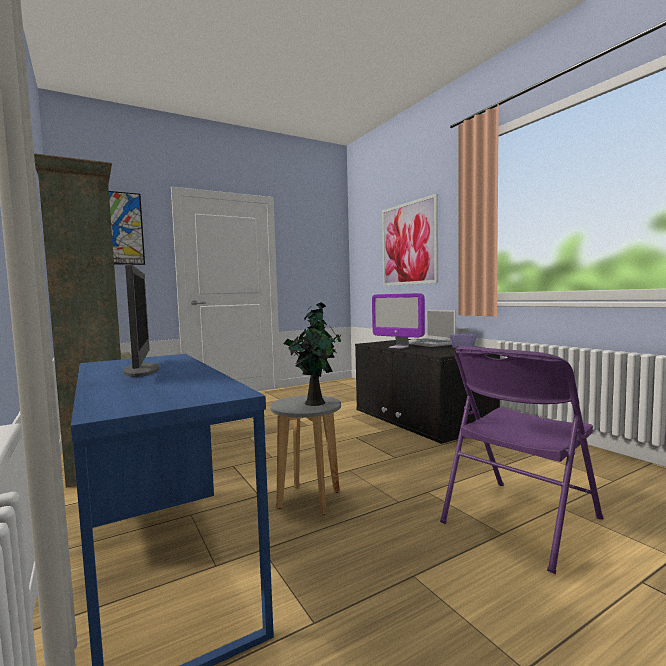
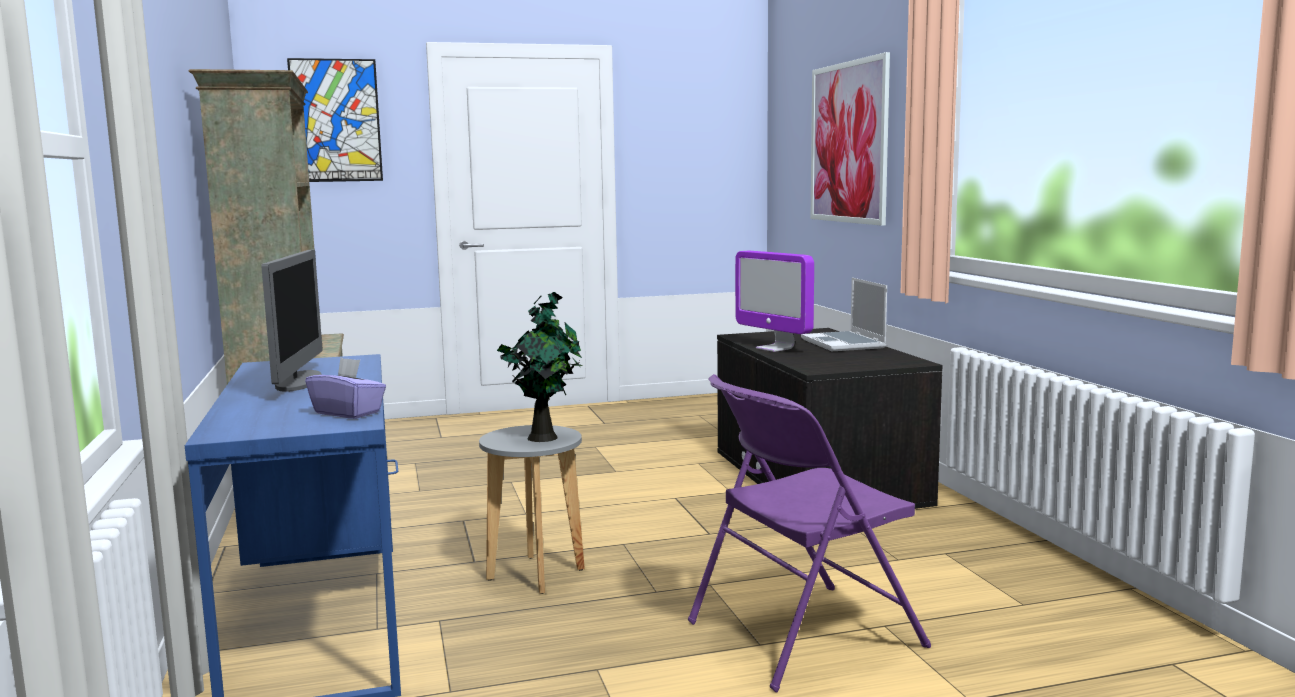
camera: 15 degrees right, 5 degrees up
purple tissue box [450,328,477,348] -> purple tissue box moved to [305,358,386,419]

